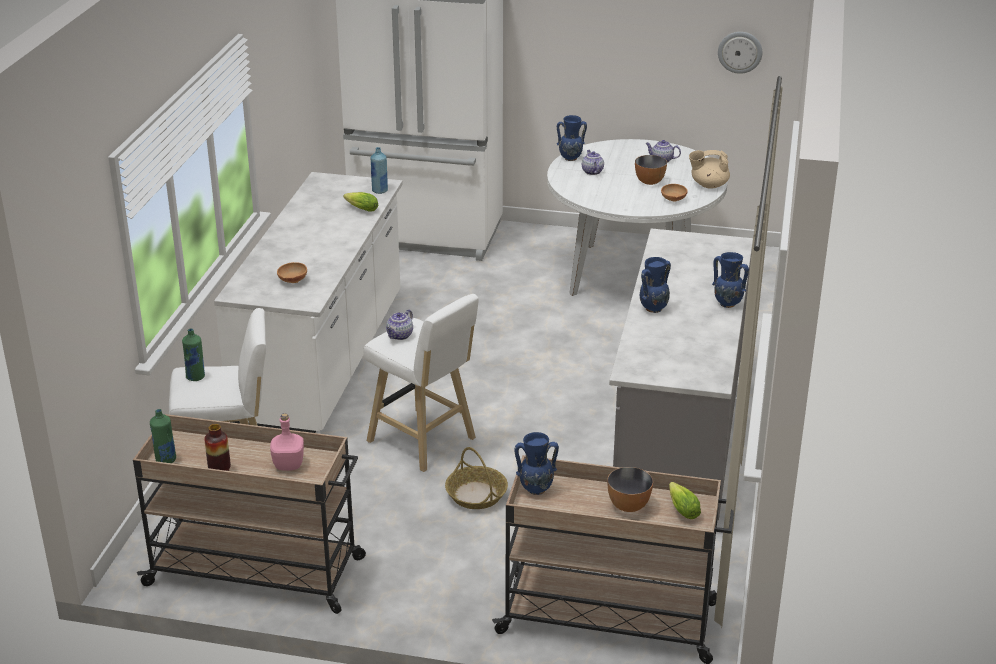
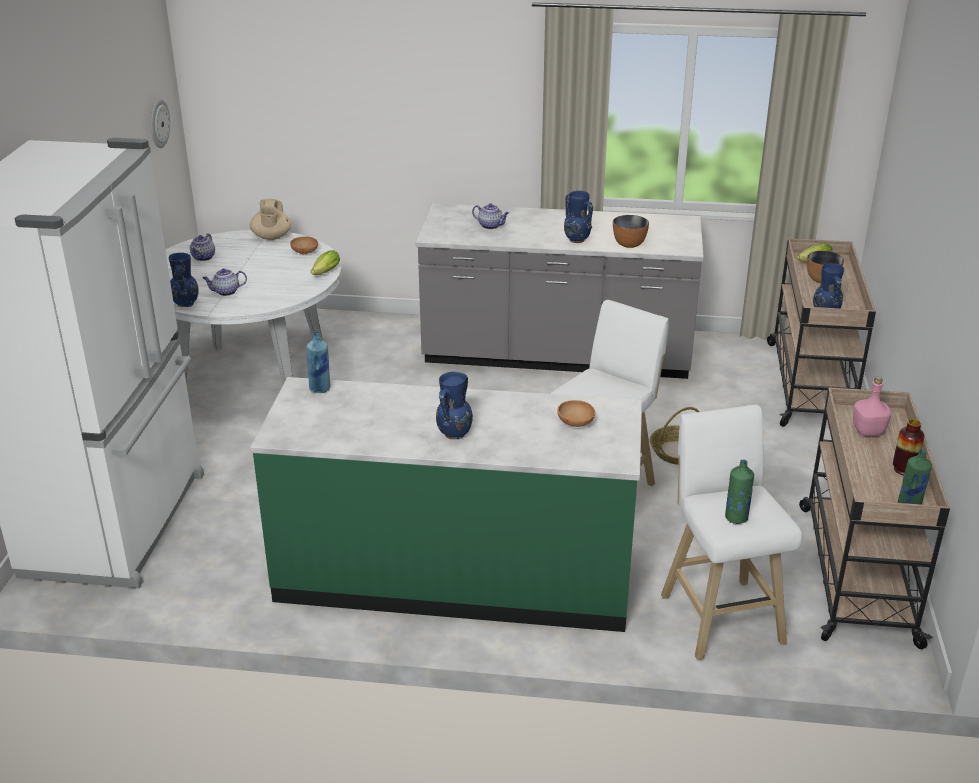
camera: 95 degrees left, 0 degrees up
white counter [214,172,403,433] -> green counter [250,377,642,632]
lettuce [343,192,378,212] -> lettuce moved to [311,250,340,275]
teapot [386,309,413,340] -> teapot moved to [472,203,509,229]
bowl [635,155,667,185] -> bowl moved to [613,215,649,248]
blue vase [712,252,749,308] -> blue vase moved to [436,372,473,440]

